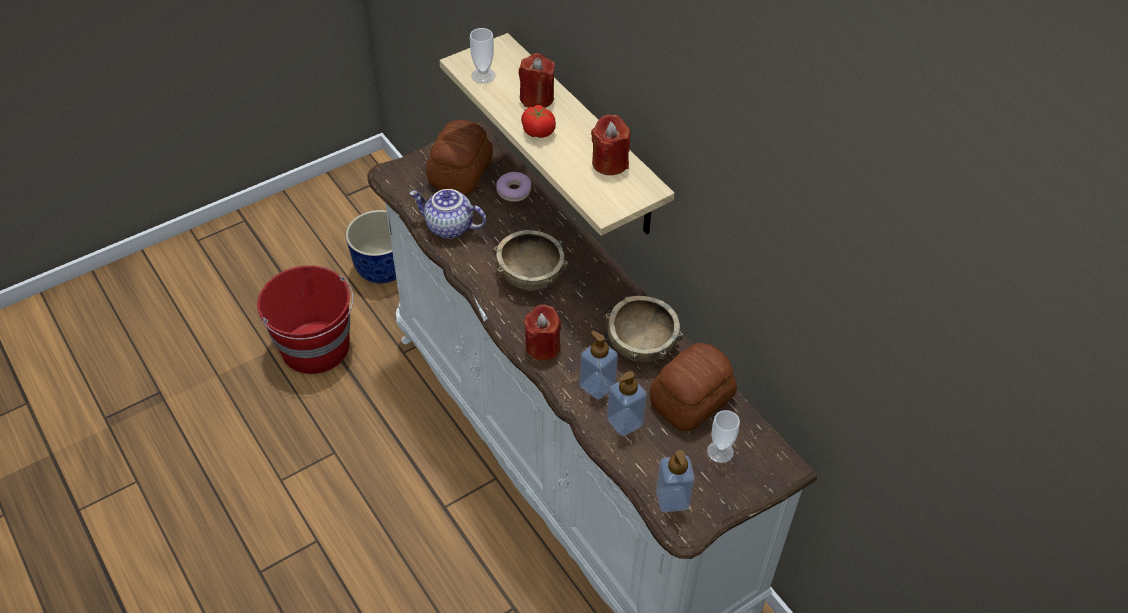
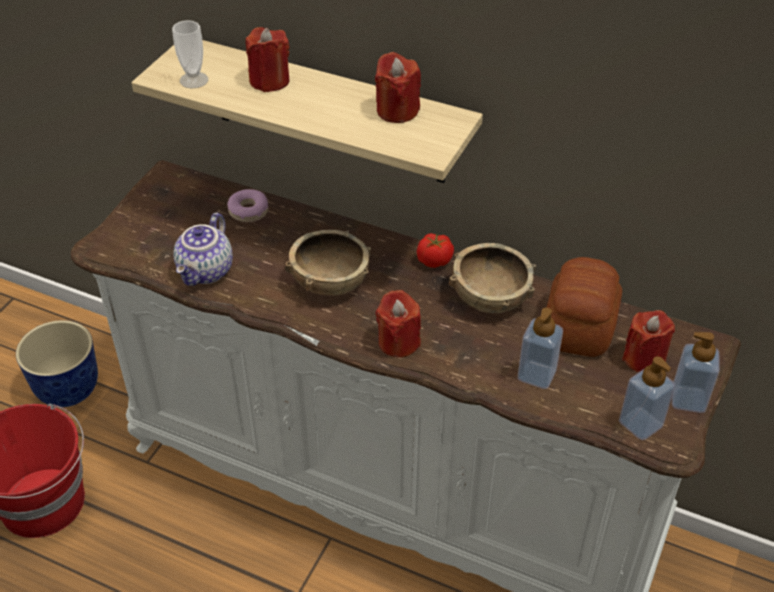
camera: 30 degrees left, 5 degrees down
teapot [410,189,486,239] -> teapot turned 60 degrees counterclockwise [173,212,233,286]
bread [426,120,493,195] -> none
tomato [521,105,556,138] -> tomato moved to [417,233,454,268]
soap dispenser [580,331,618,400] -> soap dispenser moved to [672,332,720,413]
cup [707,410,740,463] -> red candle [622,310,675,373]

